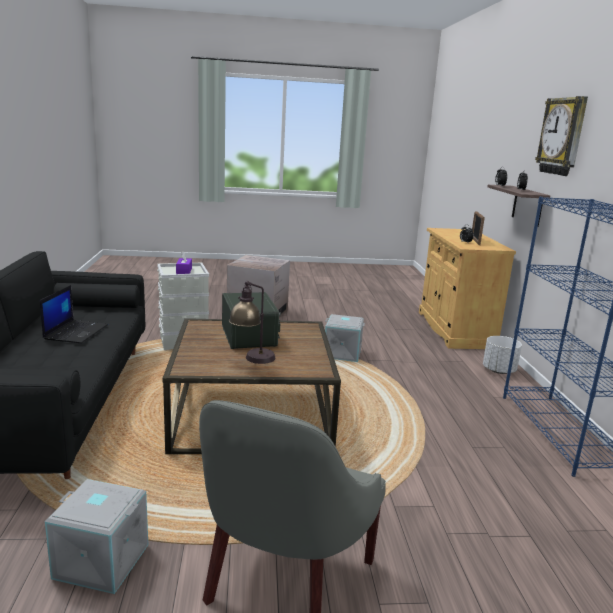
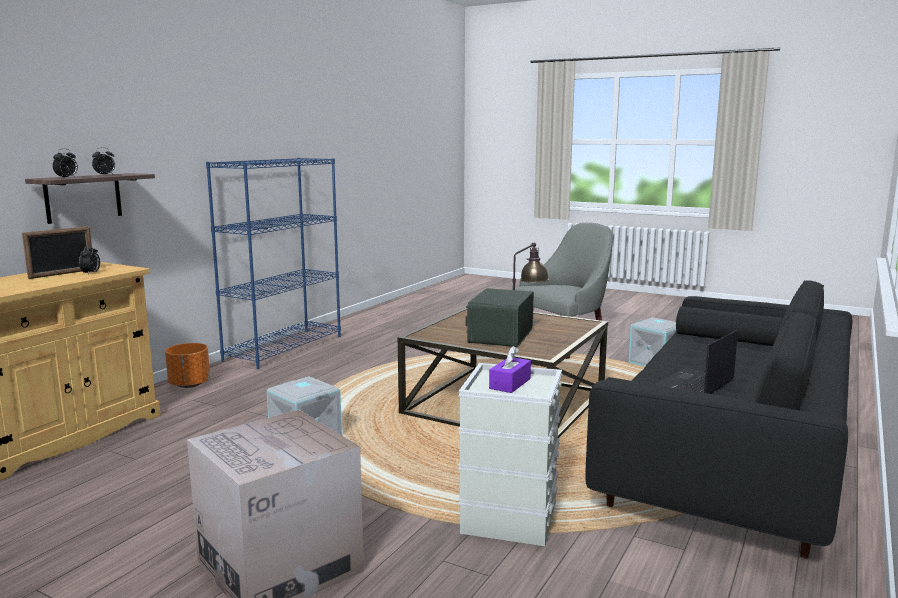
camera: 145 degrees left, 5 degrees down
white planter [483,336,522,374] -> orange planter [165,343,210,388]
wall clock [535,96,588,176] -> none

